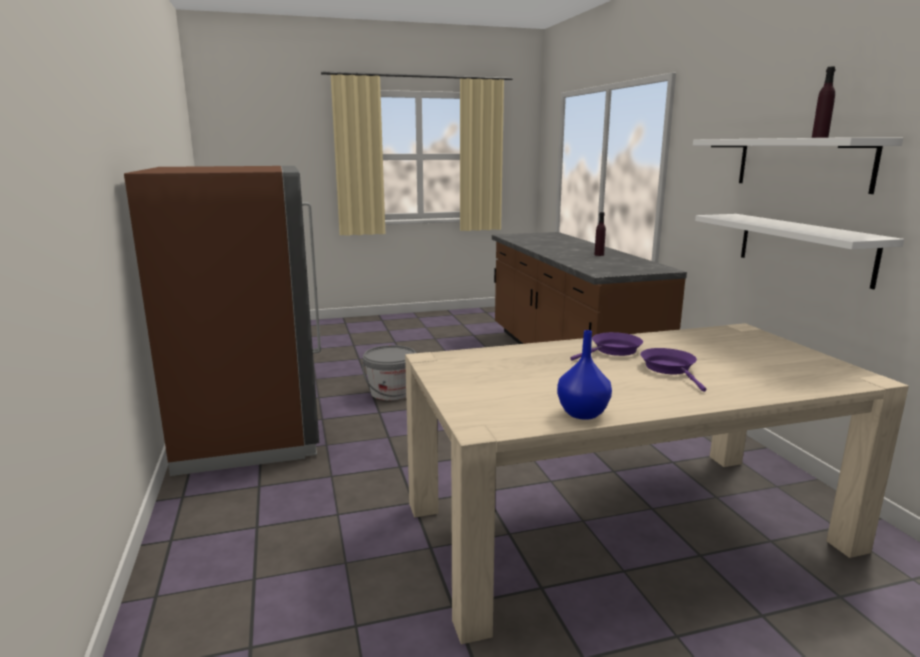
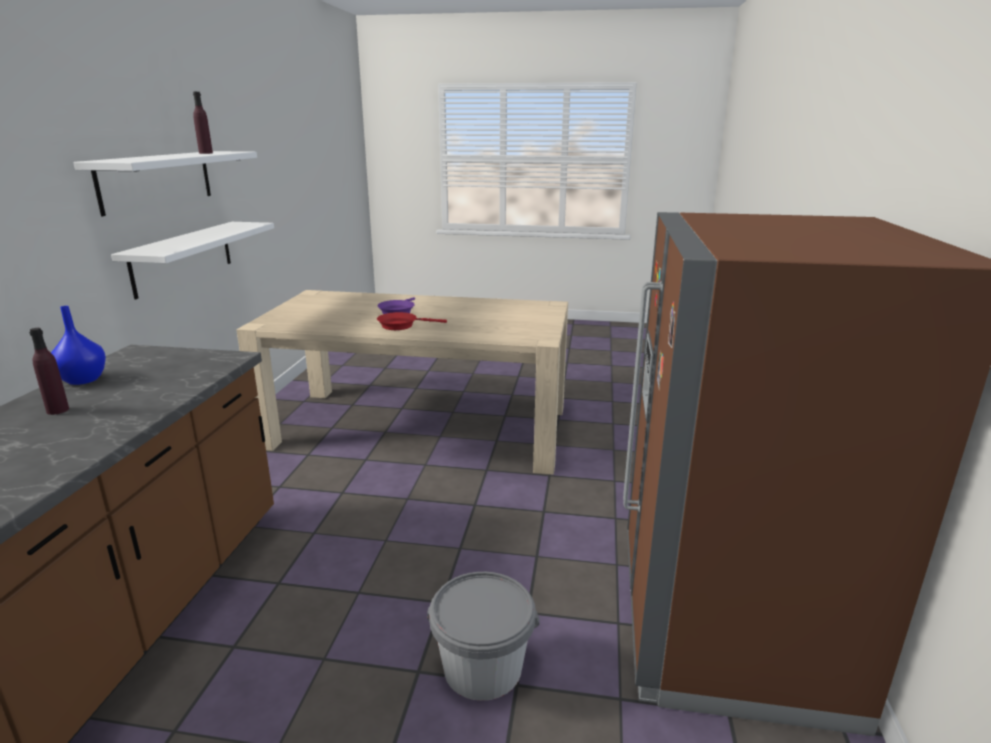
camera: 155 degrees left, 5 degrees up
blue vase [557,330,612,420] -> blue vase moved to [51,306,106,385]
purple frying pan [571,332,643,361] -> red frying pan [377,312,447,330]

